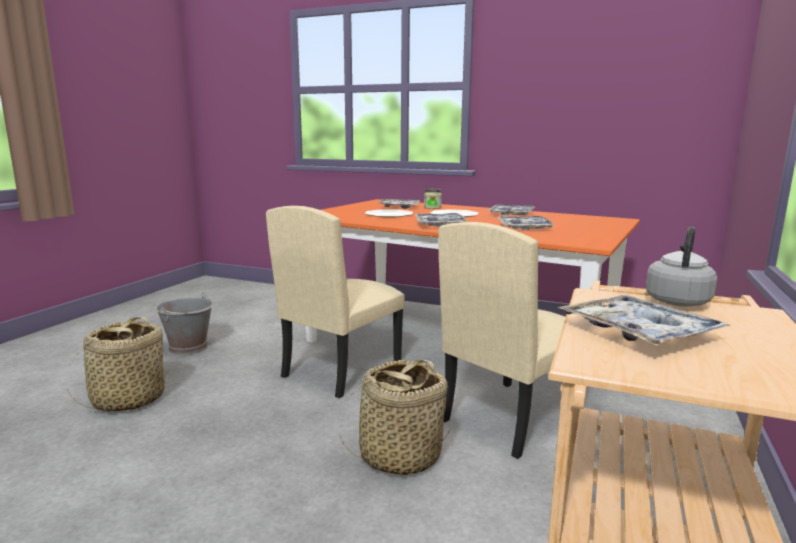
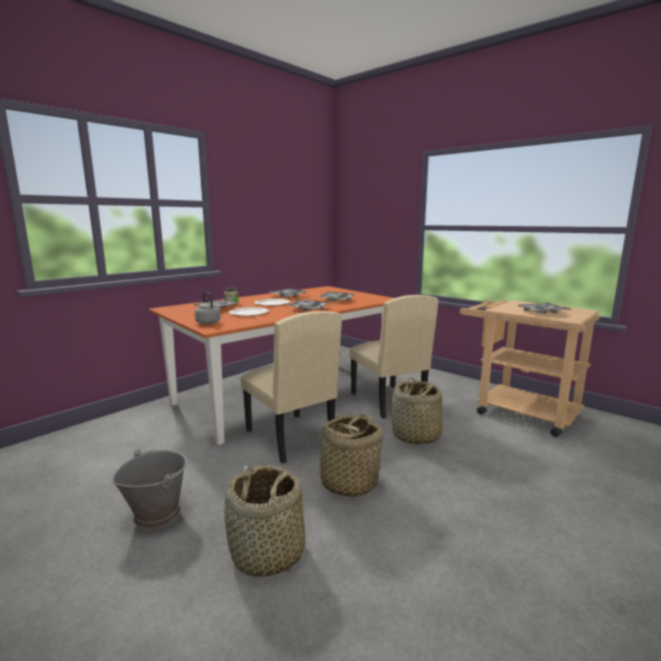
camera: 70 degrees left, 0 degrees up
grey kettle [646,226,717,306] -> grey kettle moved to [195,292,221,324]
none -> basket [307,414,384,497]

